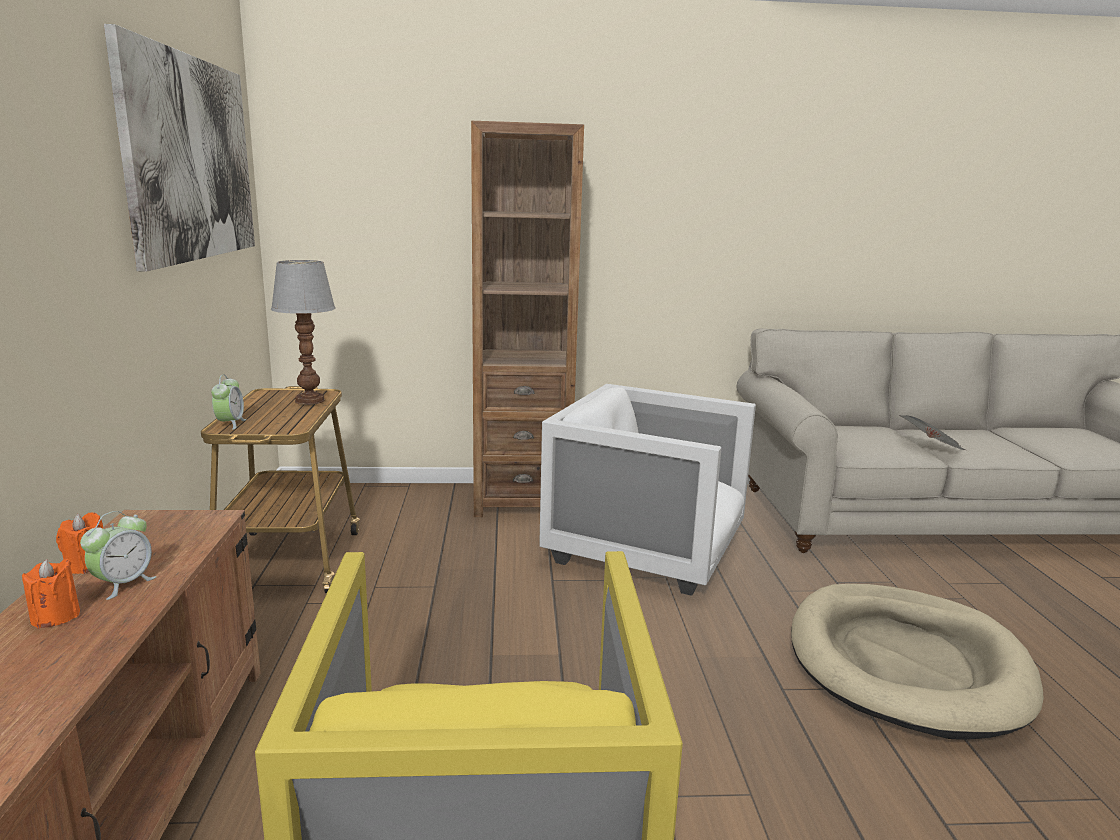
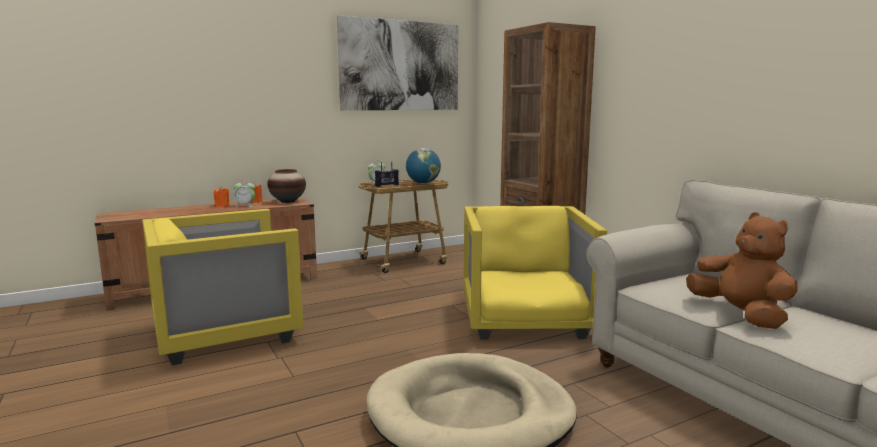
camera: 65 degrees right, 5 degrees down
table lamp [271,260,336,405] -> globe [406,148,441,184]
white armchair [539,384,756,596] -> yellow armchair [464,206,607,340]
newspaper [899,415,965,450] -> brown plush toy [686,212,798,329]
none -> vase [267,169,306,203]
none -> radio [375,162,399,187]

